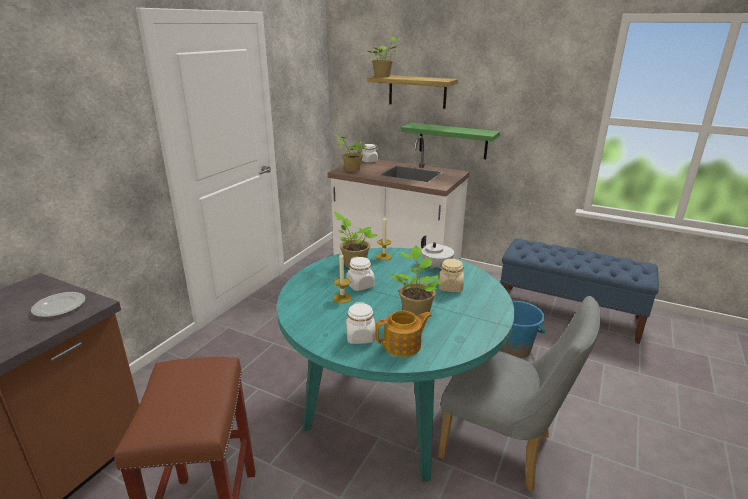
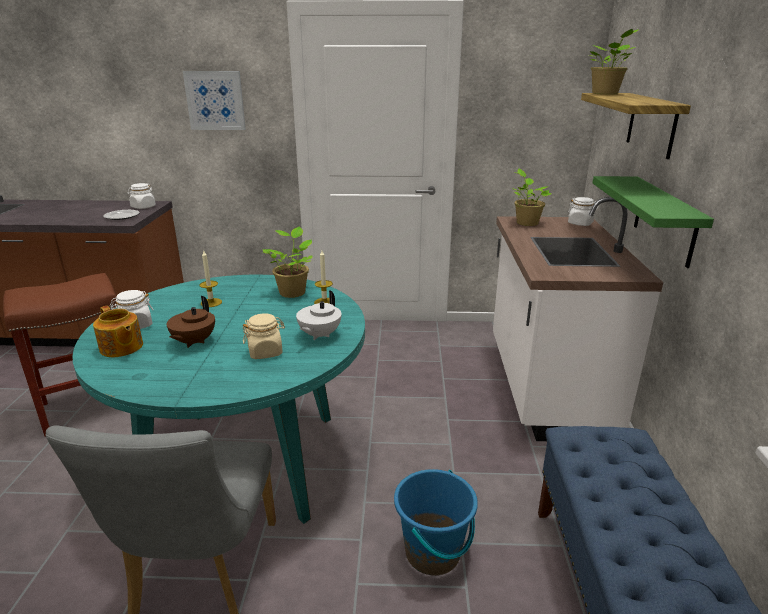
camera: 65 degrees right, 0 degrees up
white jar [346,256,375,291] -> white jar moved to [128,183,156,209]
potted plant [390,246,442,316] -> brown teapot [166,296,215,348]
none -> picture [183,71,246,130]

